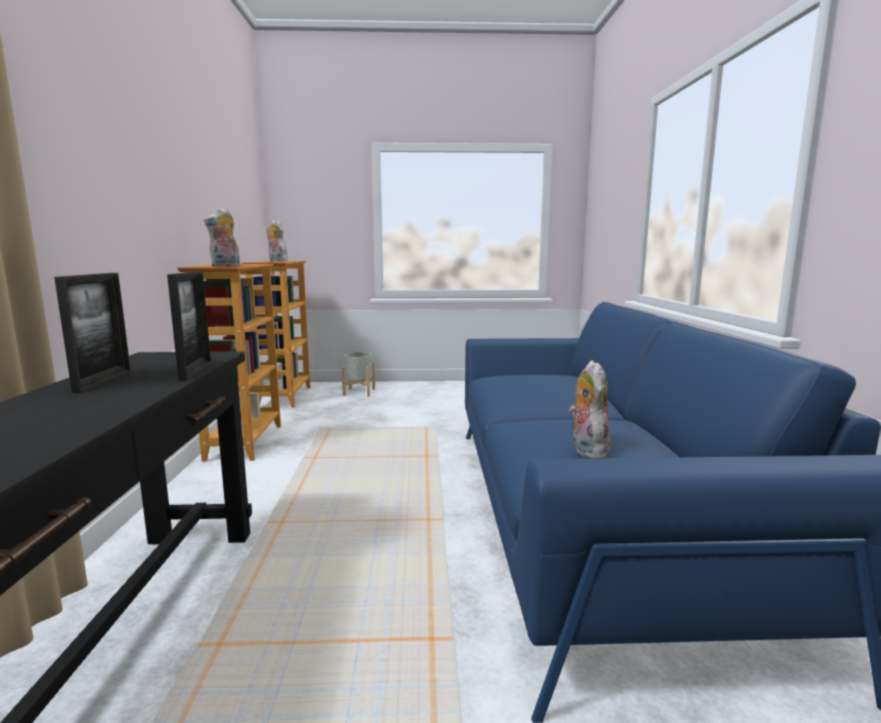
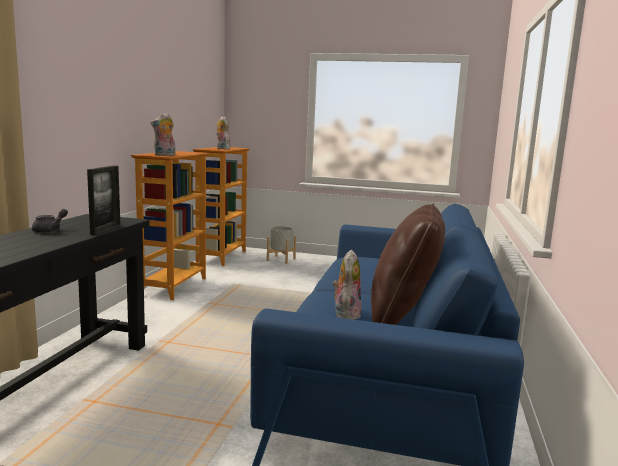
camera: 15 degrees right, 0 degrees up
picture frame [54,273,131,392] -> grey teapot [32,209,68,233]
none -> brown pillow [371,204,445,325]

